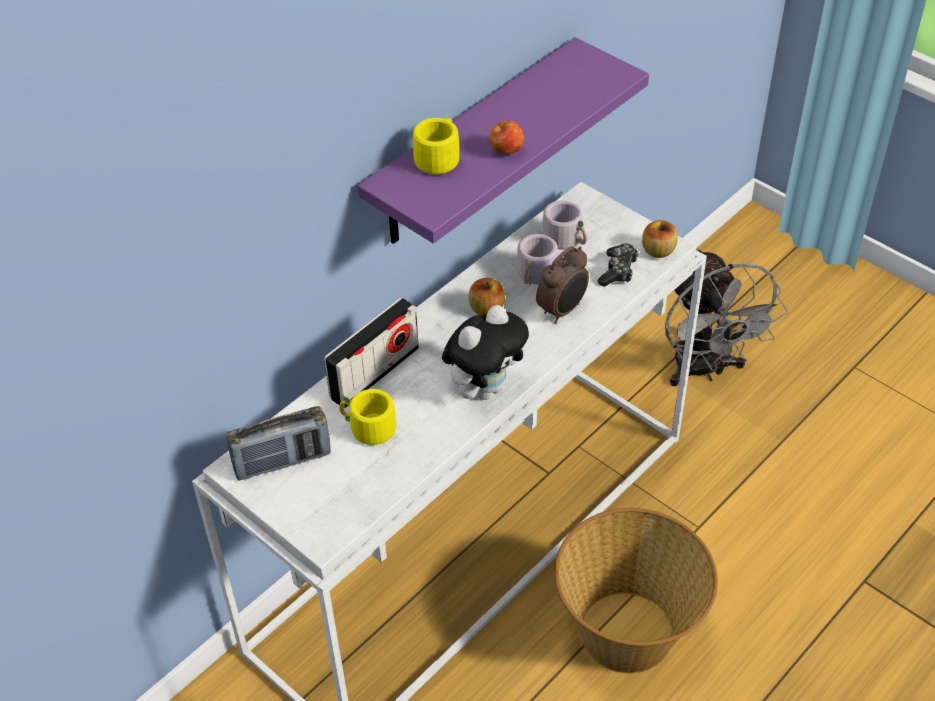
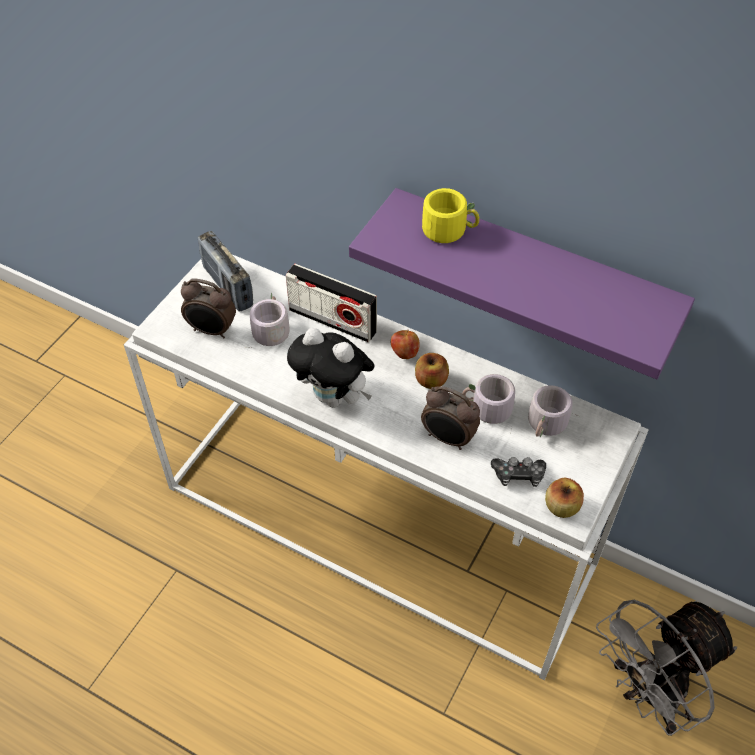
camera: 75 degrees right, 5 degrees up
yellow mug [339,389,396,454] -> grey mug [244,293,289,348]
apple [489,121,525,154] -> apple moved to [391,330,420,359]
basket [554,508,718,673] -> none
none -> alarm clock [181,279,236,338]

